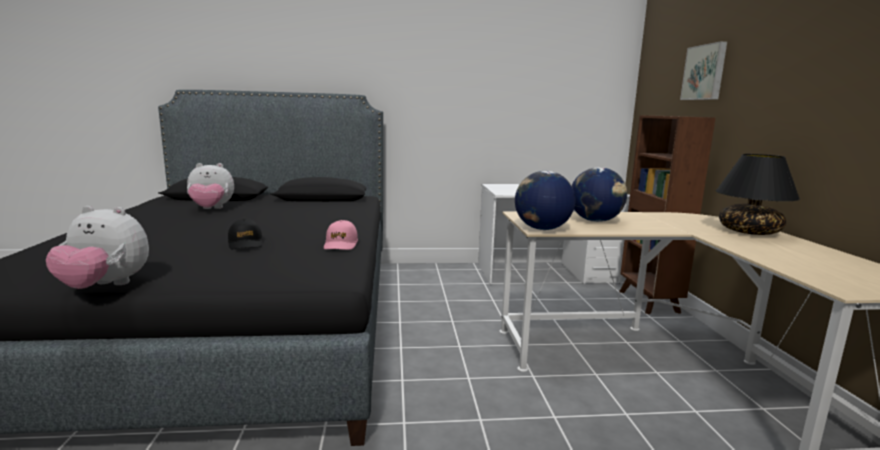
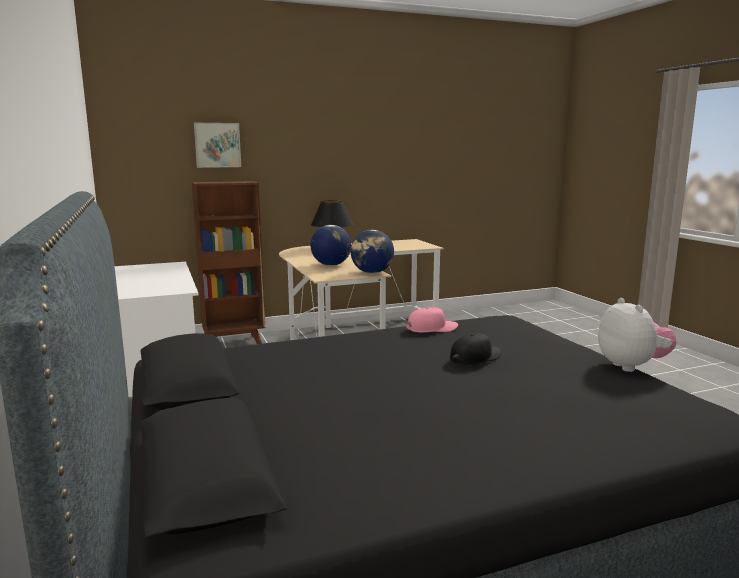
camera: 105 degrees left, 0 degrees up
plush toy [187,163,234,209] -> none

